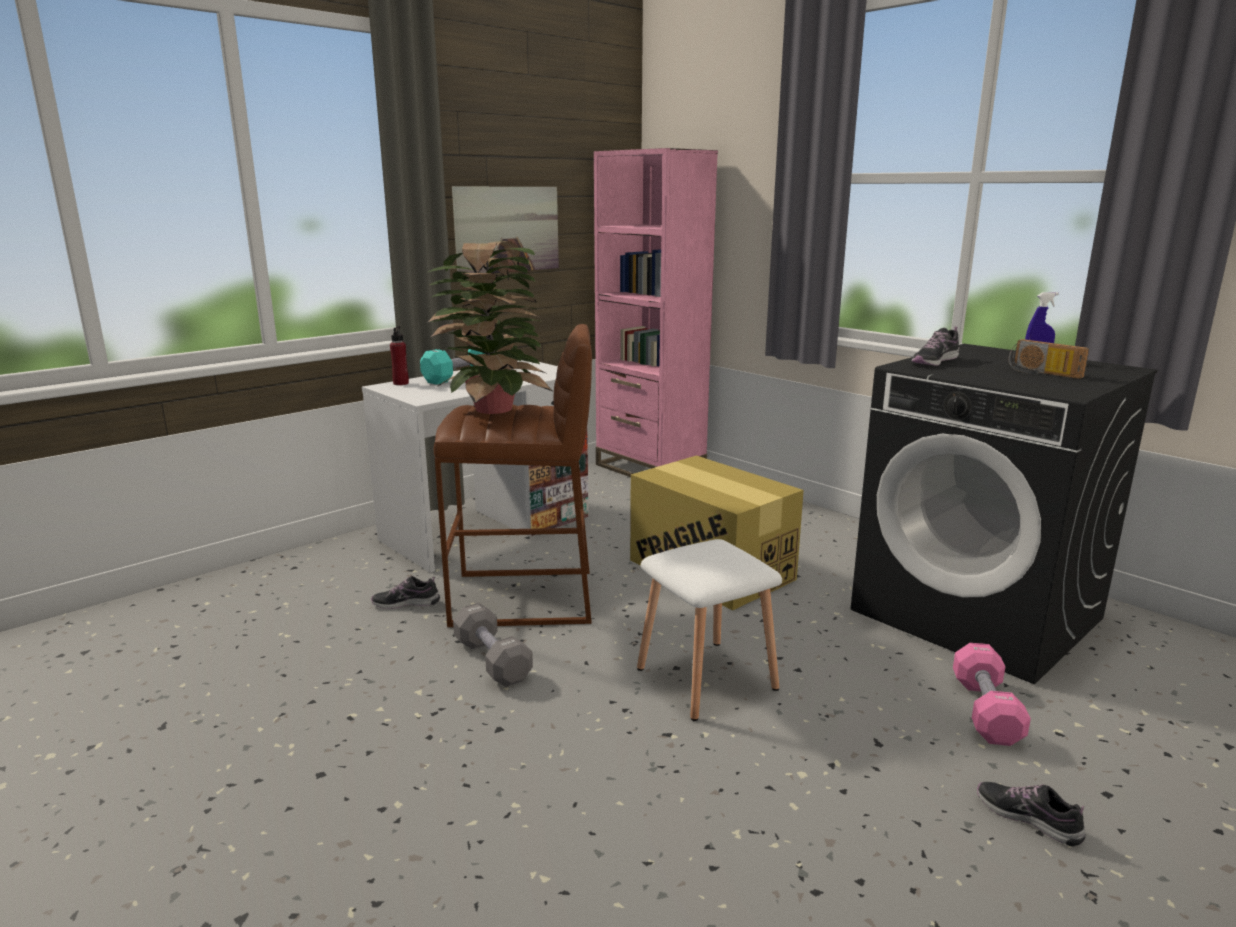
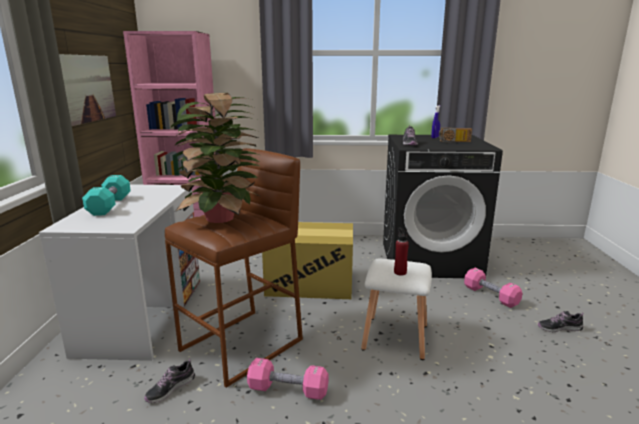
camera: 45 degrees left, 0 degrees up
red bottle [390,326,409,385] -> red bottle moved to [394,228,409,275]
grey dumbbell [453,603,533,687] -> pink dumbbell [247,358,329,400]

